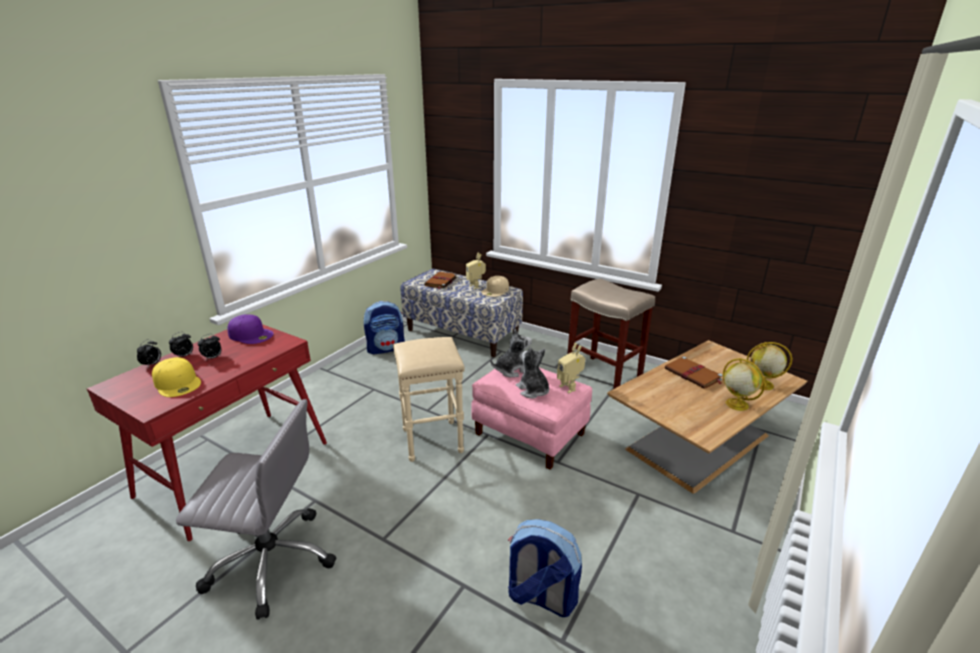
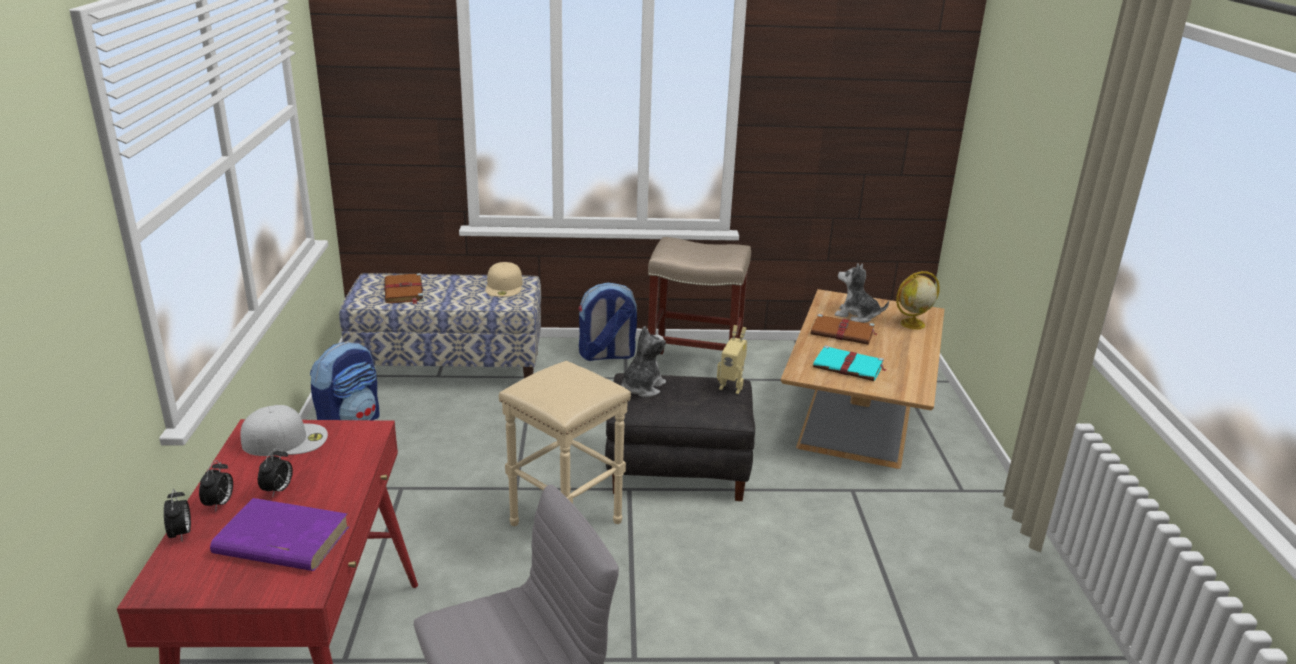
camera: 35 degrees left, 0 degrees up
yellow cap [152,357,201,397] -> purple book [210,498,349,571]
purple cap [228,314,274,344] -> white cap [240,405,328,456]
toy robot [466,253,486,289] -> none
pink ottoman [471,368,592,470] -> black ottoman [605,373,755,501]
backpack [508,519,582,617] -> backpack moved to [579,282,637,361]
plush toy [516,347,549,399] -> plush toy moved to [835,264,889,323]
globe [723,358,765,411] -> none
none -> turquoise book [813,345,887,381]

